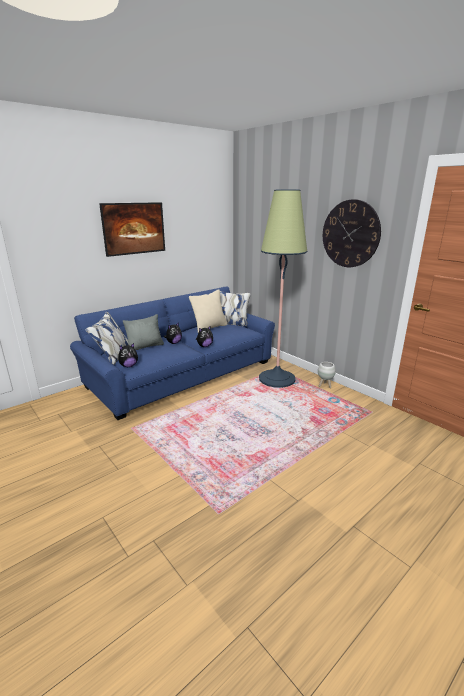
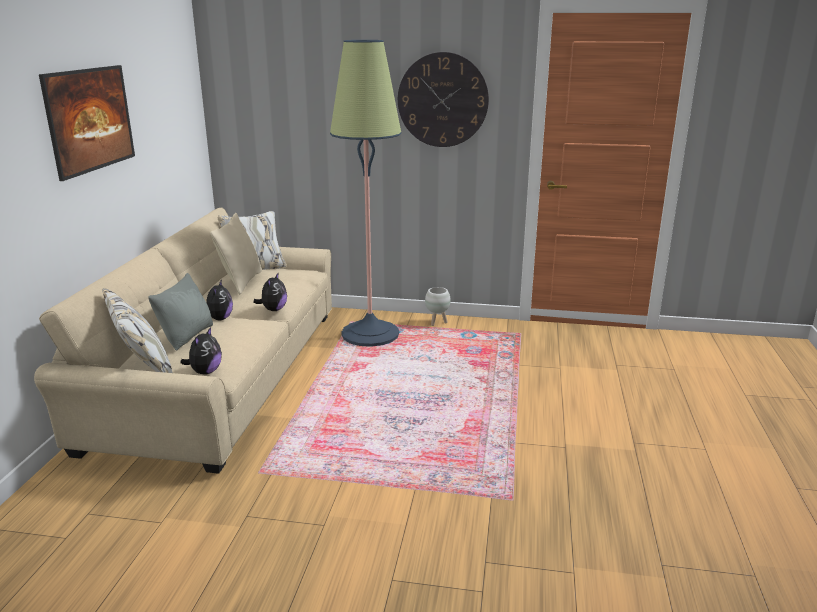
camera: 40 degrees left, 0 degrees up
blue sofa [70,287,275,420] -> beige sofa [34,208,332,474]

